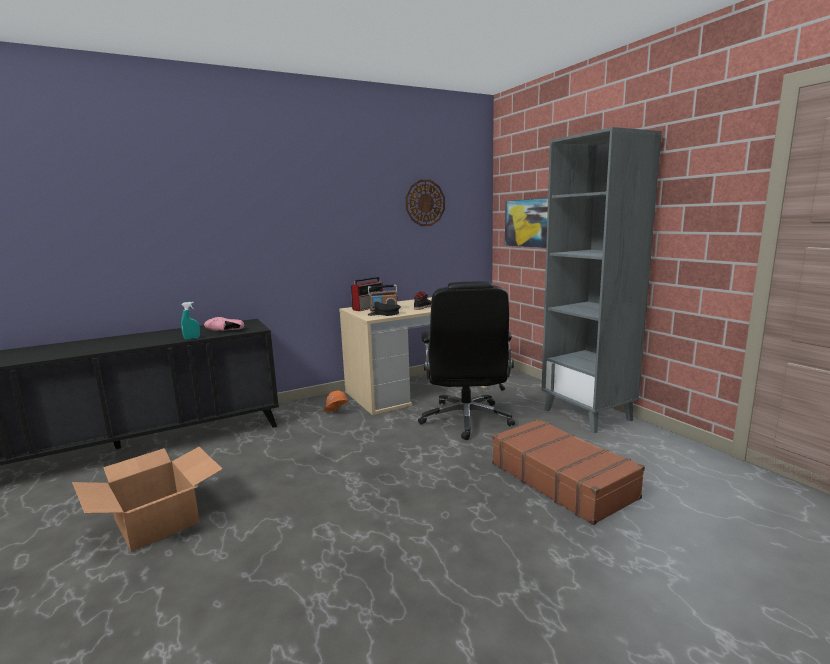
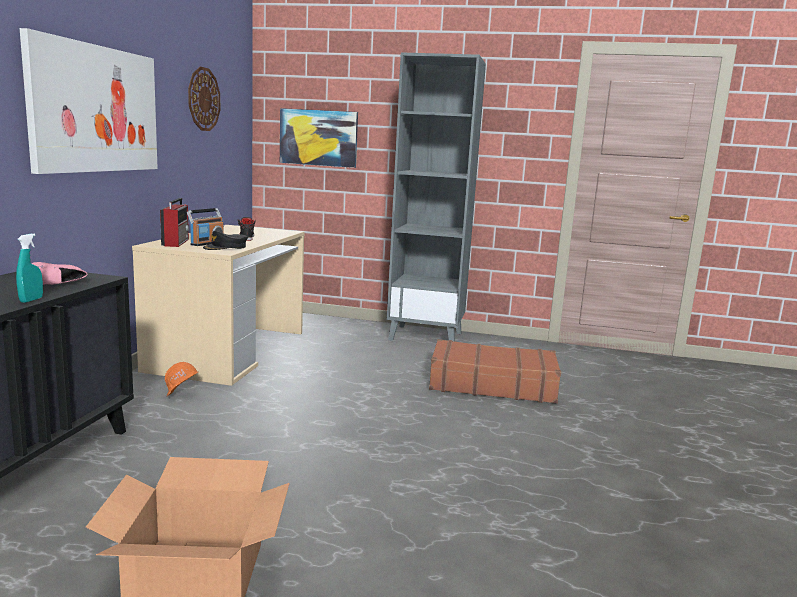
camera: 50 degrees left, 0 degrees up
black office chair [418,281,515,440] -> none
none -> picture [20,28,158,174]

